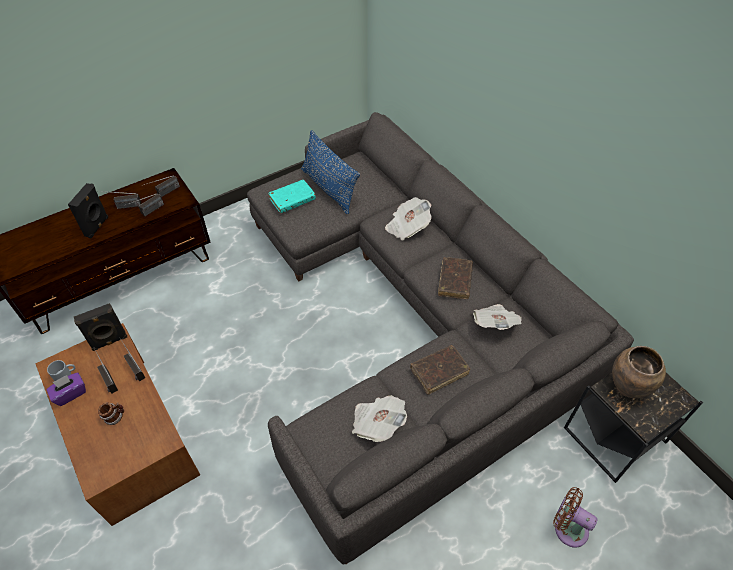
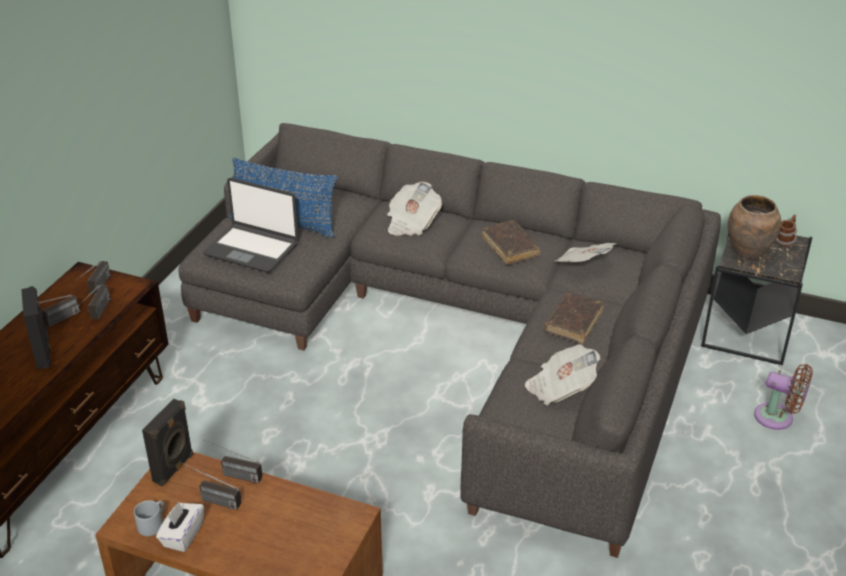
camera: 35 degrees left, 15 degrees down
purple tissue box [46,372,86,406] -> white tissue box [156,502,204,552]
mug [98,402,124,425] -> mug moved to [776,215,797,246]
turquoise book [268,180,316,213] -> laptop [203,178,299,272]
brown fan [553,487,598,547] -> brown fan turned 150 degrees counterclockwise [754,364,813,430]

